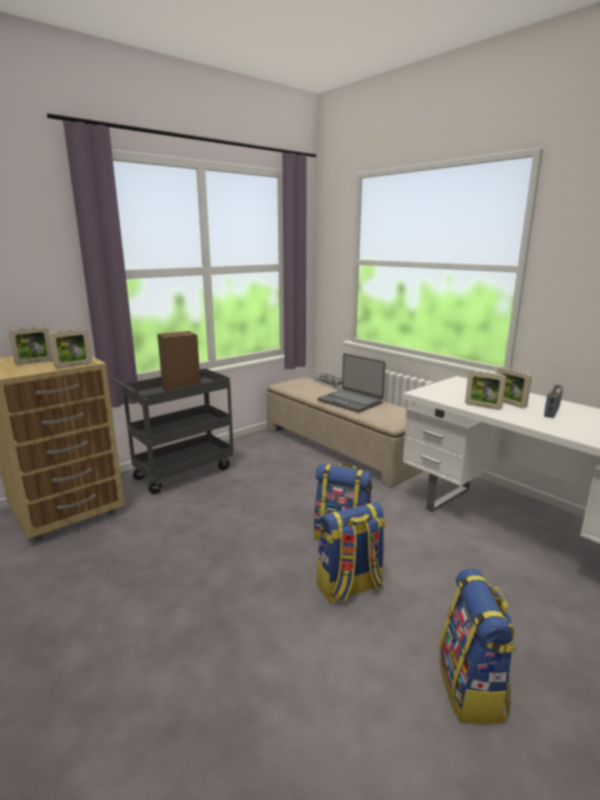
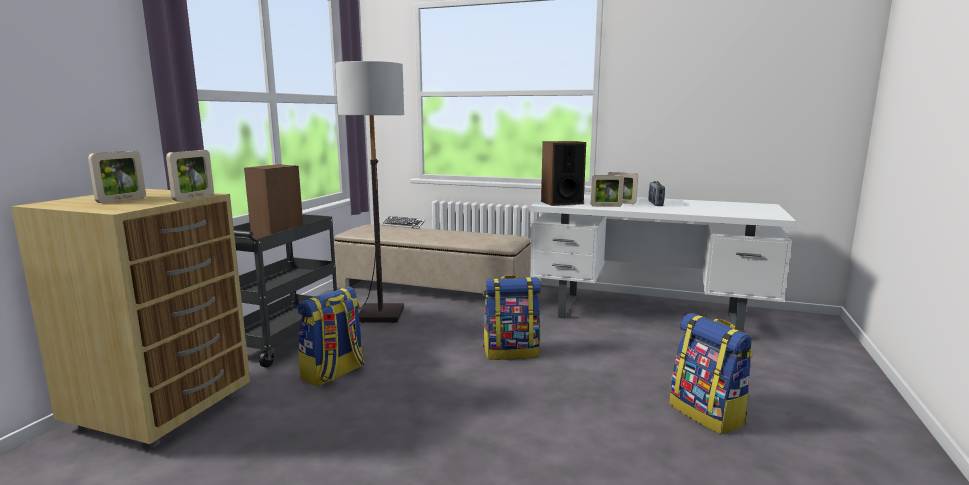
camera: 30 degrees left, 5 degrees down
backpack [317,502,386,603] -> backpack moved to [297,287,364,387]
laptop [318,353,386,413] -> none
none -> floor lamp [335,61,404,323]
none -> speaker [541,141,586,206]

